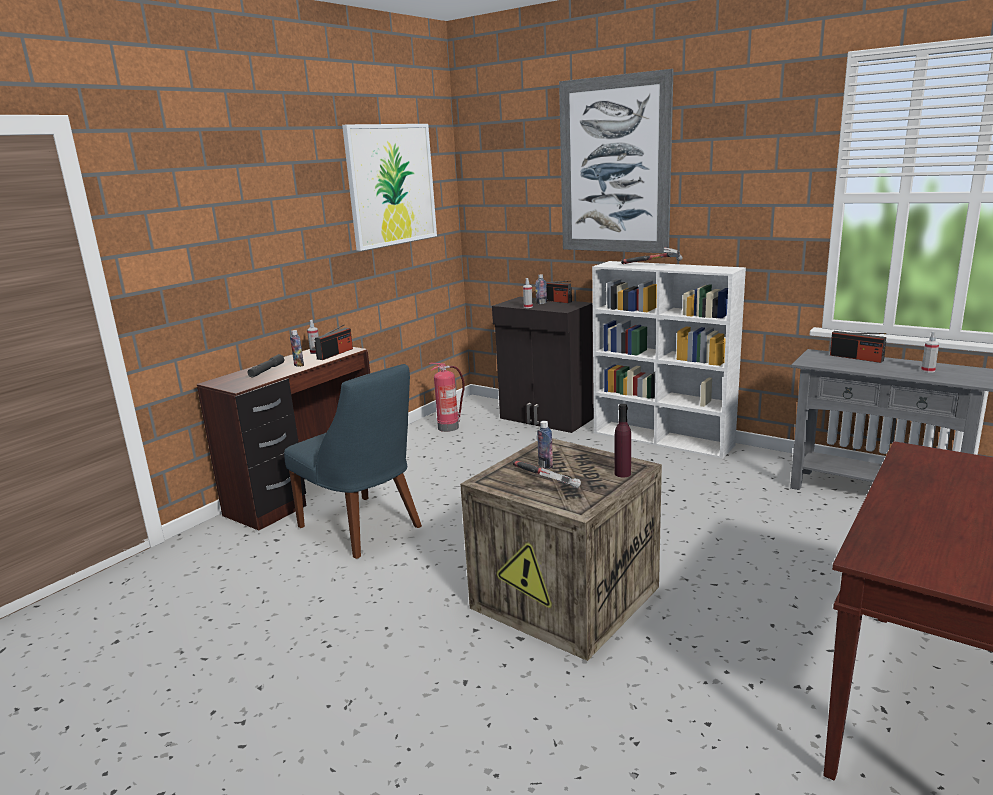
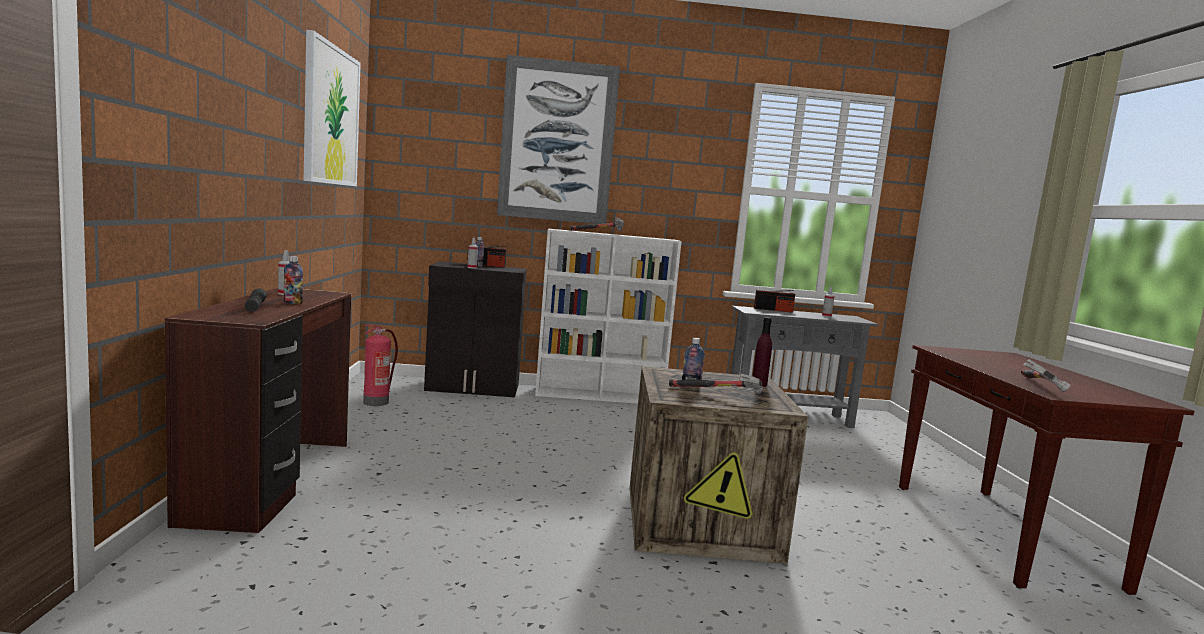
camera: 40 degrees left, 10 degrees down
blue chair [284,364,422,559] -> none
radio [314,325,353,360] -> none
none -> hammer [1021,359,1071,392]

